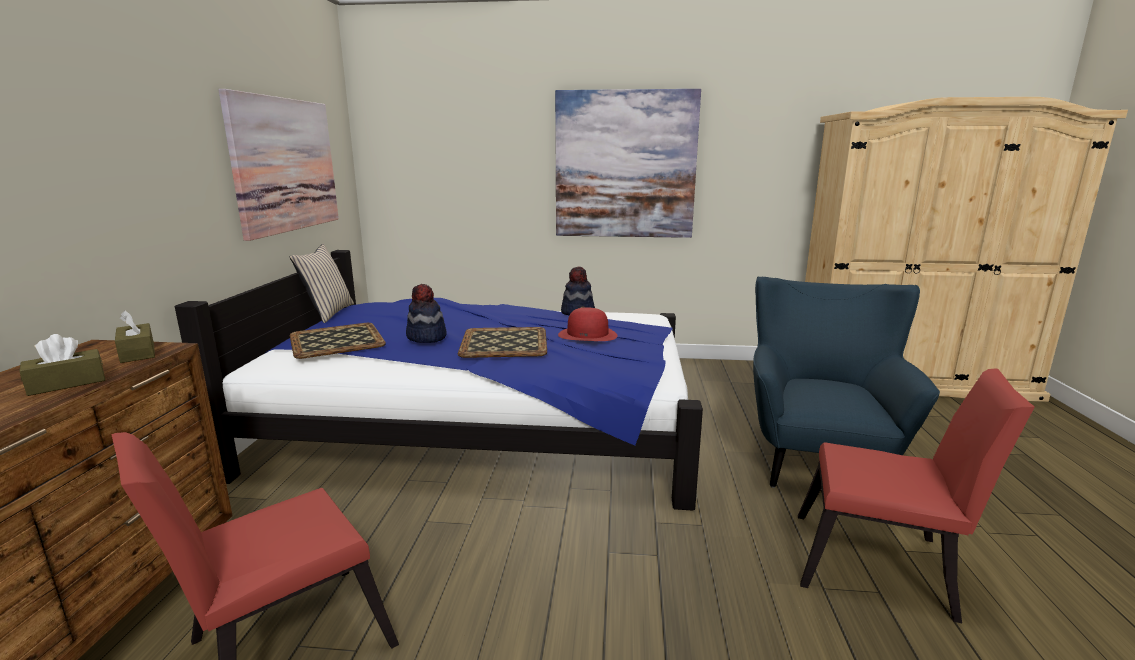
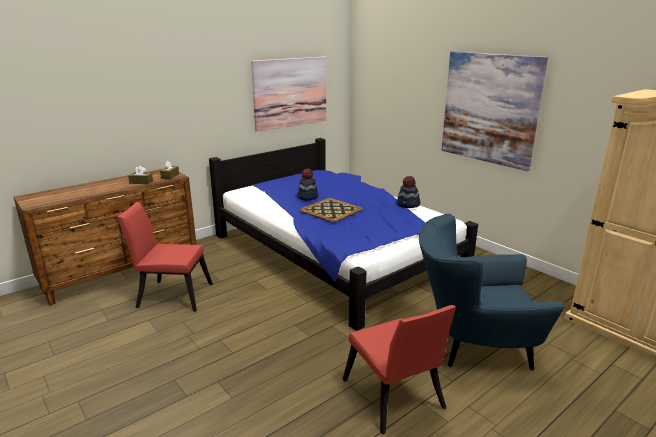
camera: 45 degrees right, 5 degrees up
beige pillow [290,244,354,323] -> none
tray [290,323,386,359] -> none
red hat [558,308,618,341] -> none
blue armchair [753,276,940,488] -> blue armchair turned 150 degrees counterclockwise [419,214,565,371]

